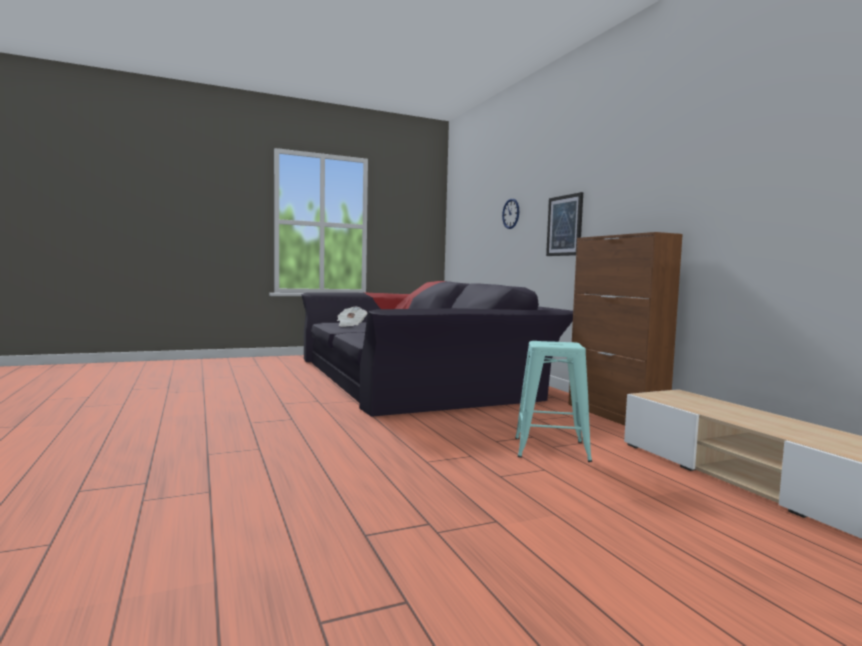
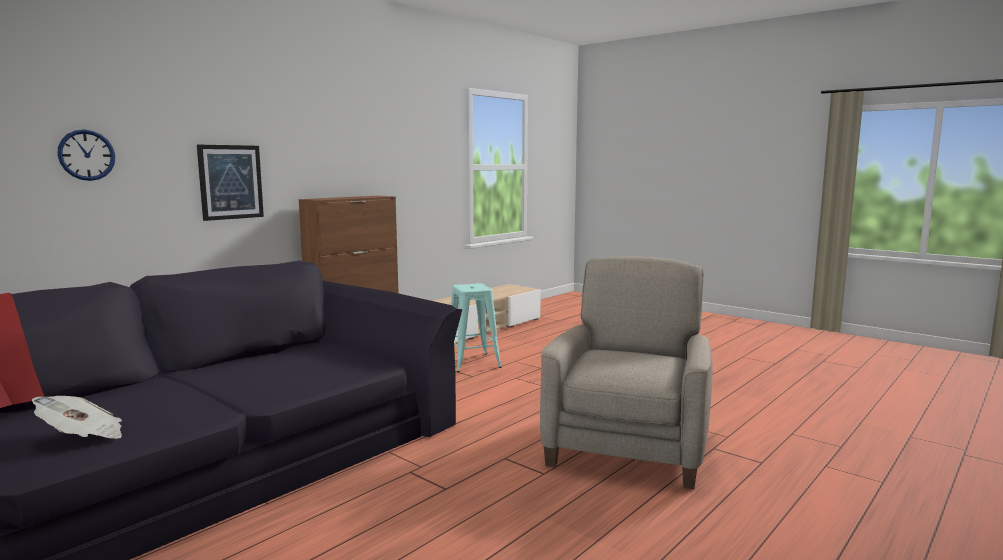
camera: 115 degrees left, 5 degrees up
none -> beige armchair [540,256,712,489]

